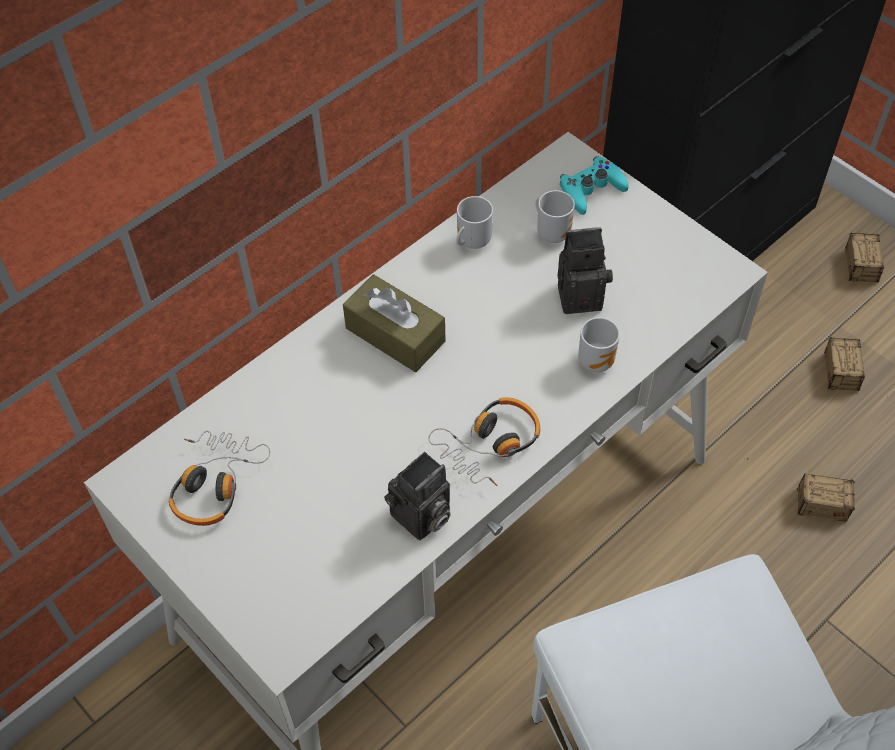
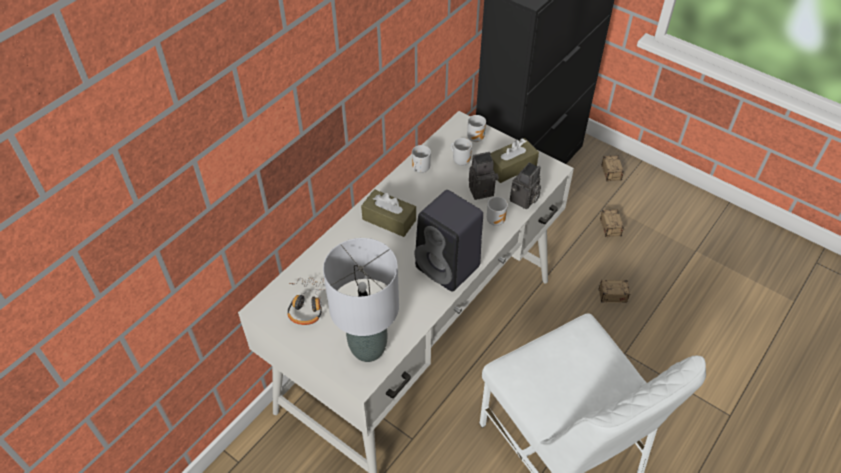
camera: 10 degrees left, 5 degrees down
camera [384,452,451,540] -> camera moved to [510,162,541,209]
headphones [429,398,540,486] -> black speaker [414,190,483,292]
turquoise game controller [560,156,629,215] -> mug [467,115,486,142]
none -> grey table lamp [323,238,399,362]
none -> brown tissue box [490,138,539,183]

